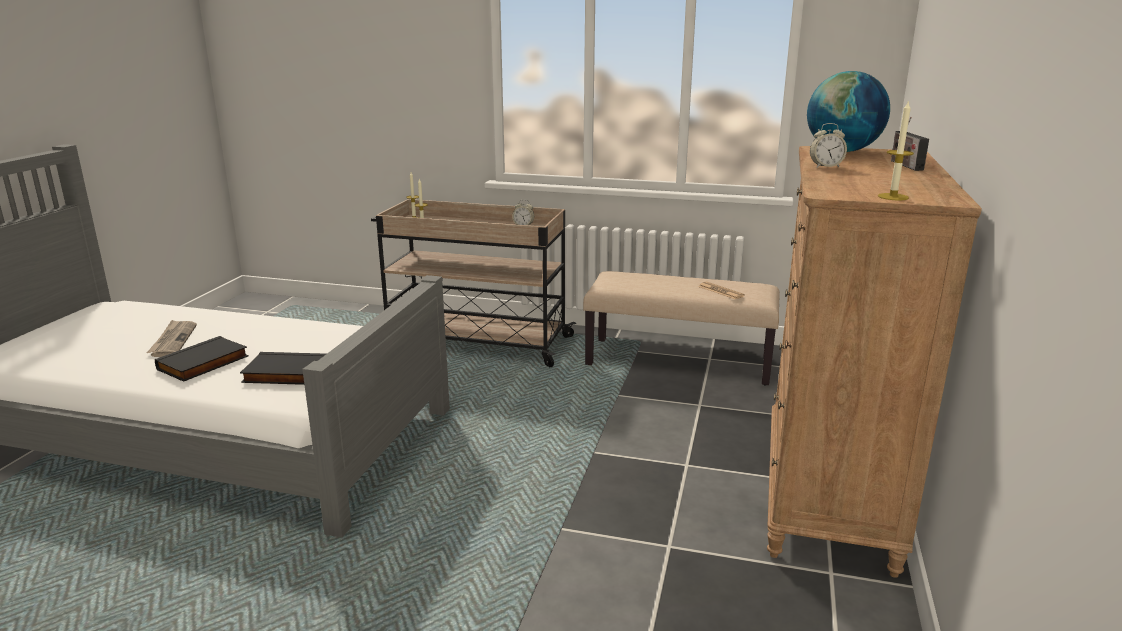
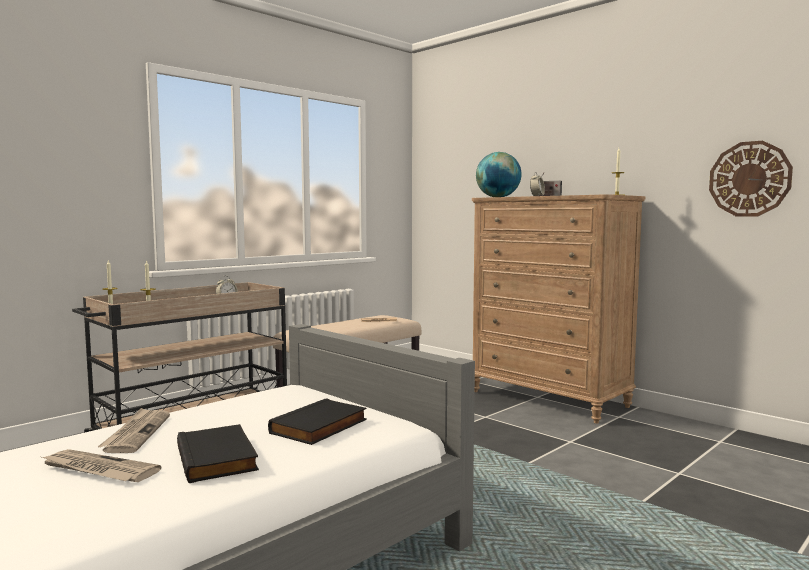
camera: 60 degrees left, 15 degrees down
none -> newspaper [98,408,170,453]
none -> wall clock [709,141,793,217]

